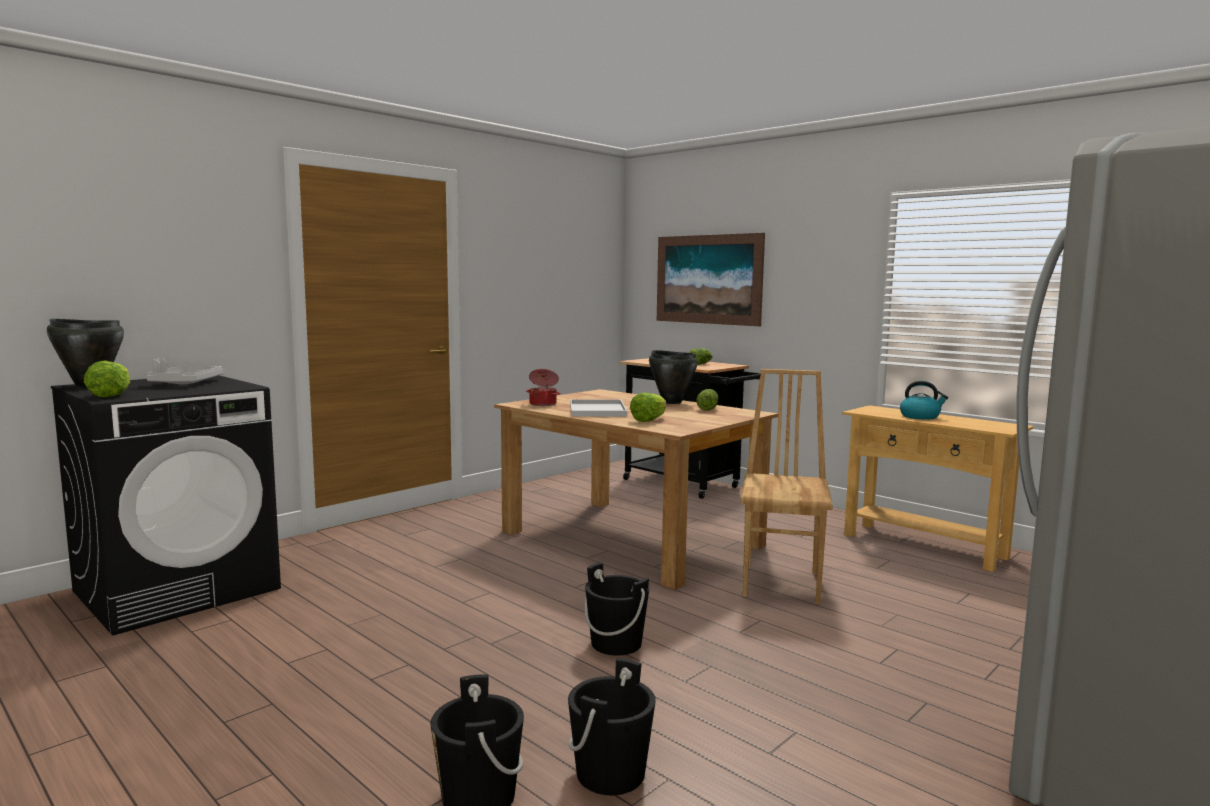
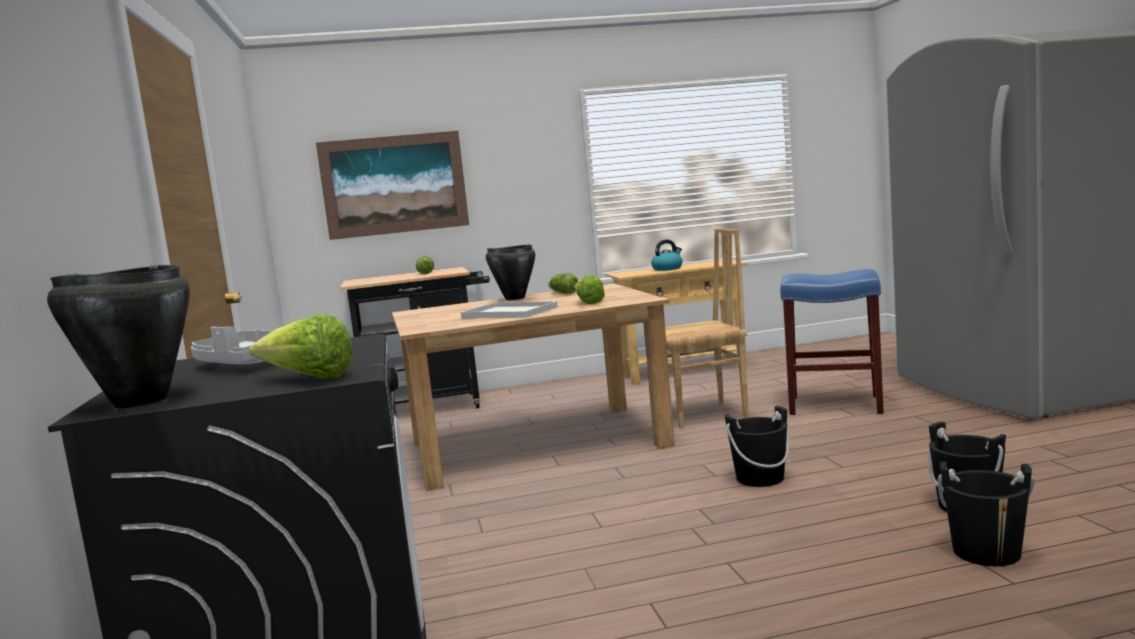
camera: 55 degrees left, 0 degrees up
cooking pot [526,369,561,406] -> none
brown chair [741,369,833,604] -> brown chair turned 120 degrees clockwise [665,228,748,429]
none -> blue stool [780,269,884,415]

